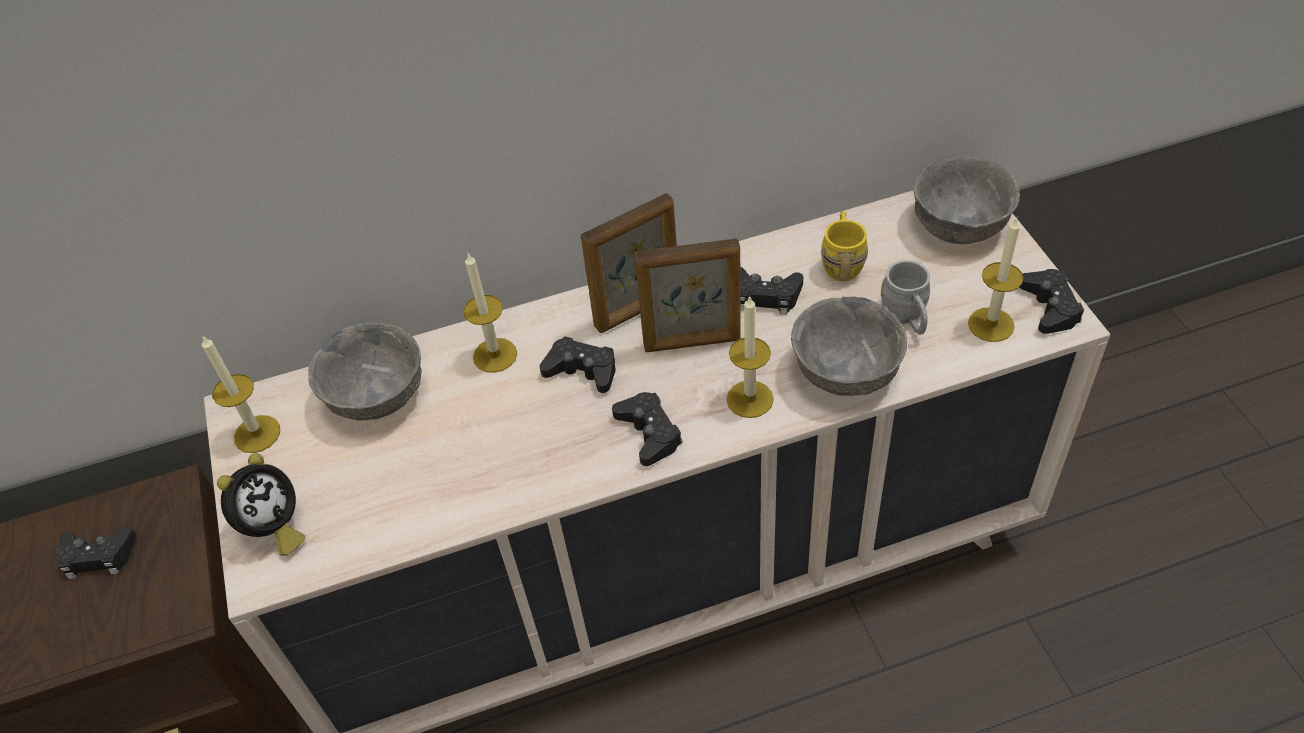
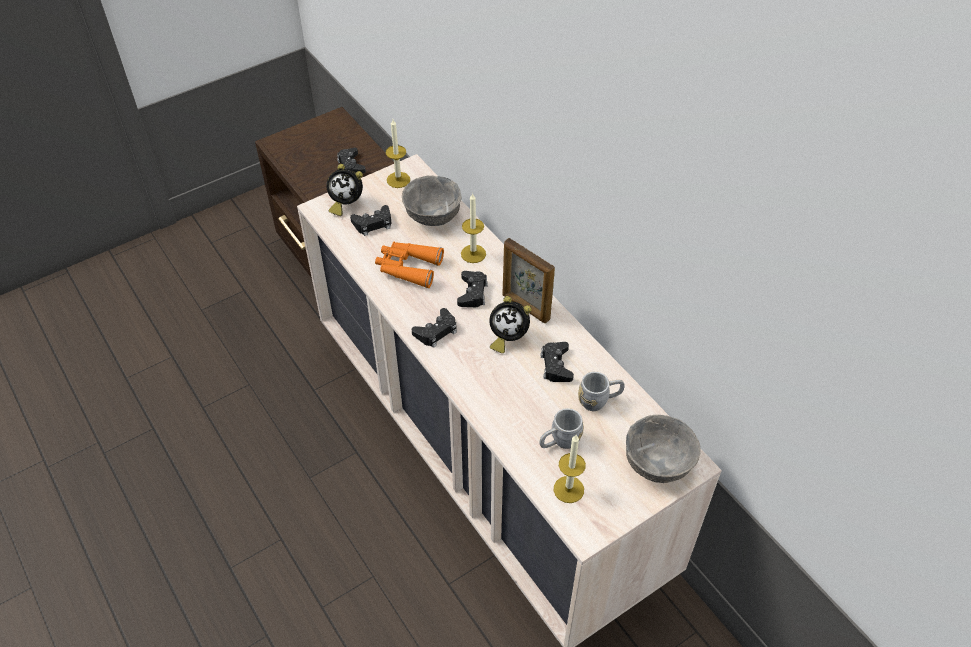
camera: 70 degrees right, 0 degrees up
picture frame [634,238,741,352] -> alarm clock [489,296,532,353]
candle [726,295,774,418] -> none
grey bowl [791,296,907,396] -> none
yellow mug [821,211,868,281] -> grey mug [578,372,625,411]
black game controller [1019,269,1084,334] -> black game controller moved to [350,205,391,236]
none -> orange binoculars [375,242,444,288]

